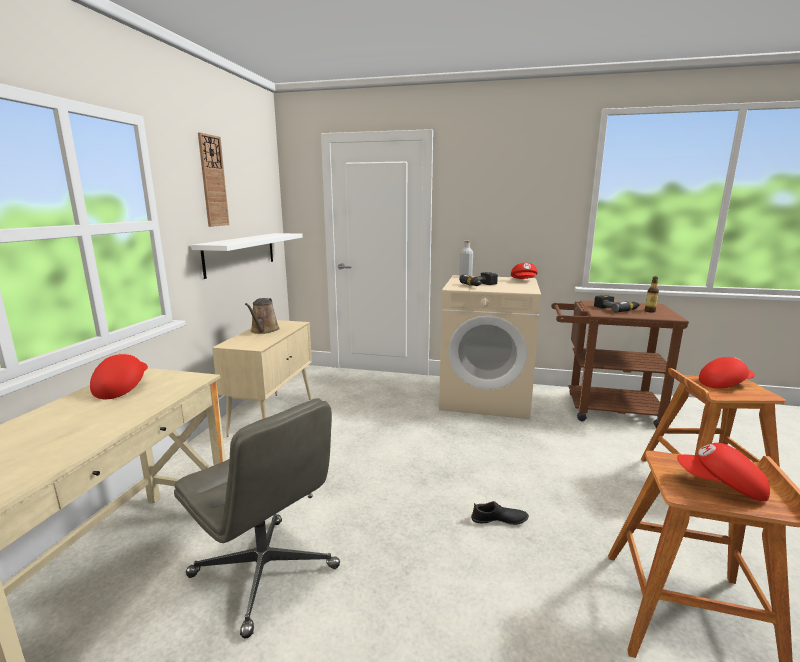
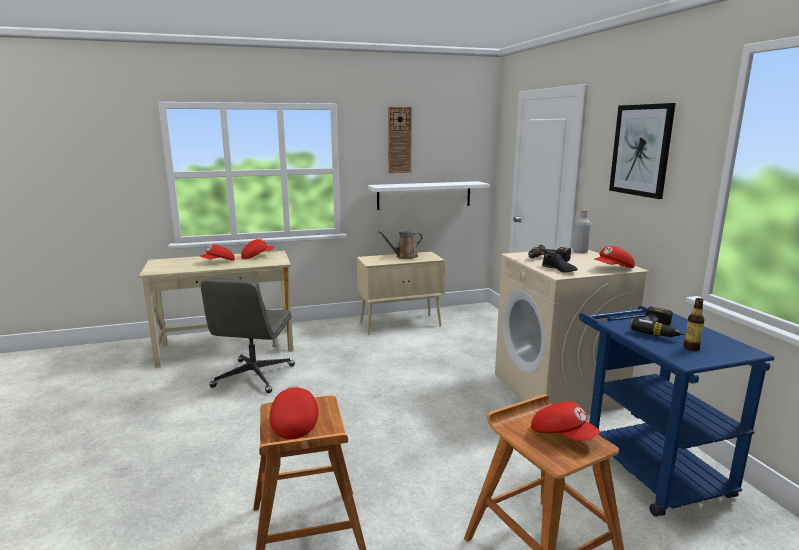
camera: 60 degrees right, 0 degrees up
black shoe [471,501,529,525] -> black shoe moved to [542,251,578,273]
brown cart [551,300,689,428] -> blue cart [579,306,775,517]
none -> red cap [200,245,235,261]
none -> picture [609,103,675,199]

